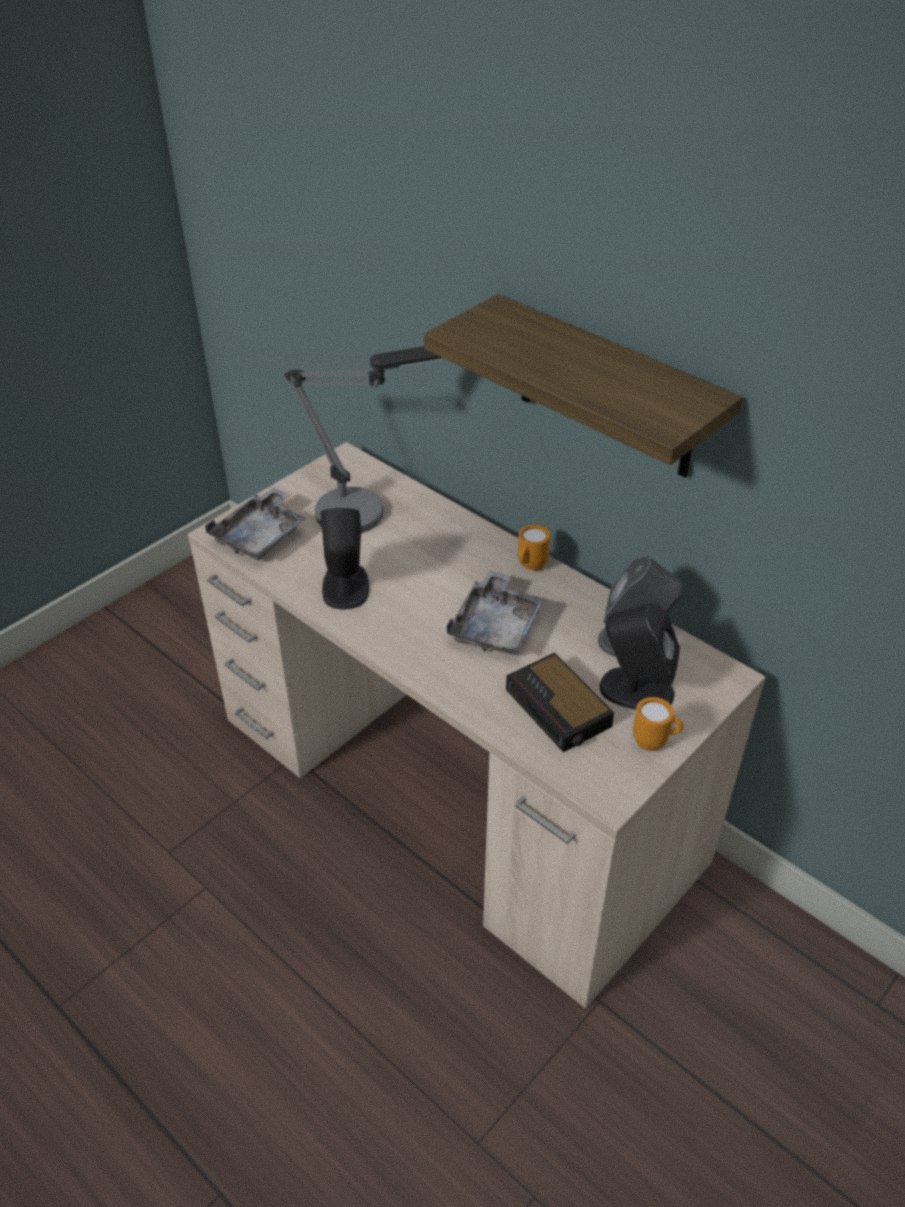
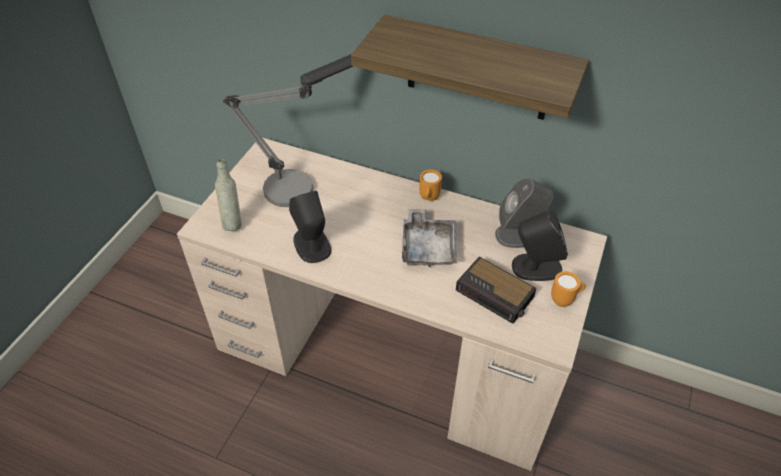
camera: 20 degrees left, 5 degrees up
grey tray [205,487,306,560] -> grey bottle [215,159,241,231]

